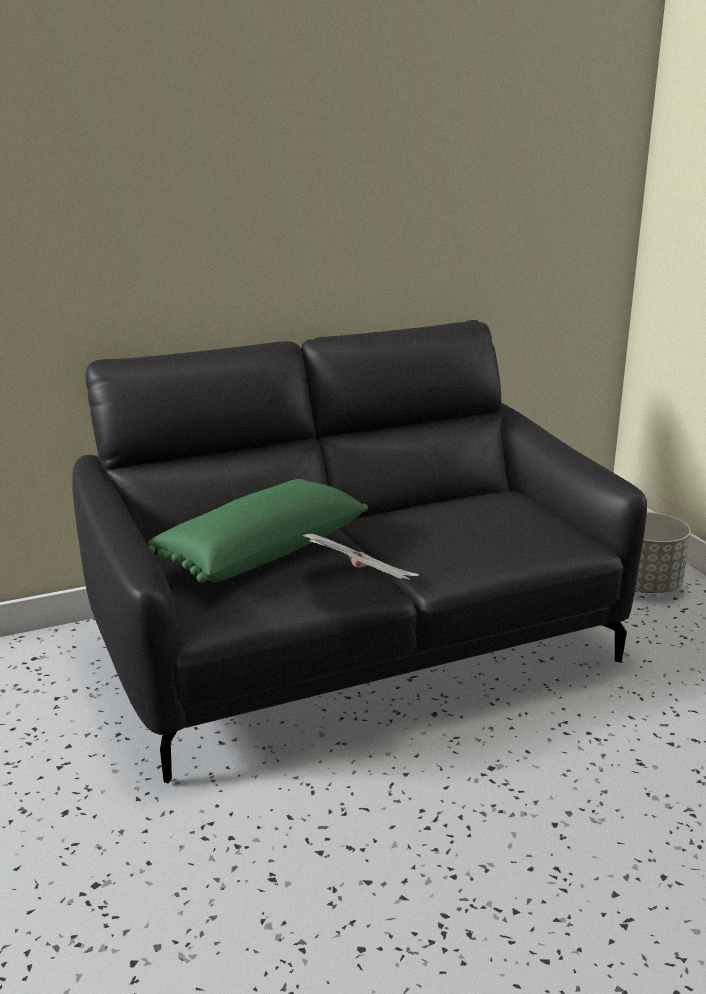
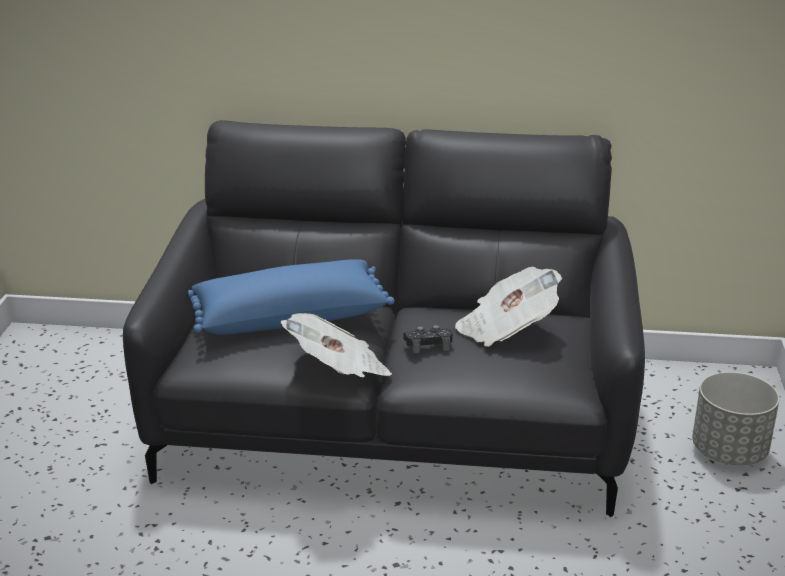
camera: 30 degrees right, 5 degrees up
green pillow [147,479,368,583] -> blue pillow [188,259,394,335]
none -> black game controller [403,325,453,354]
none -> newspaper [455,266,562,347]

